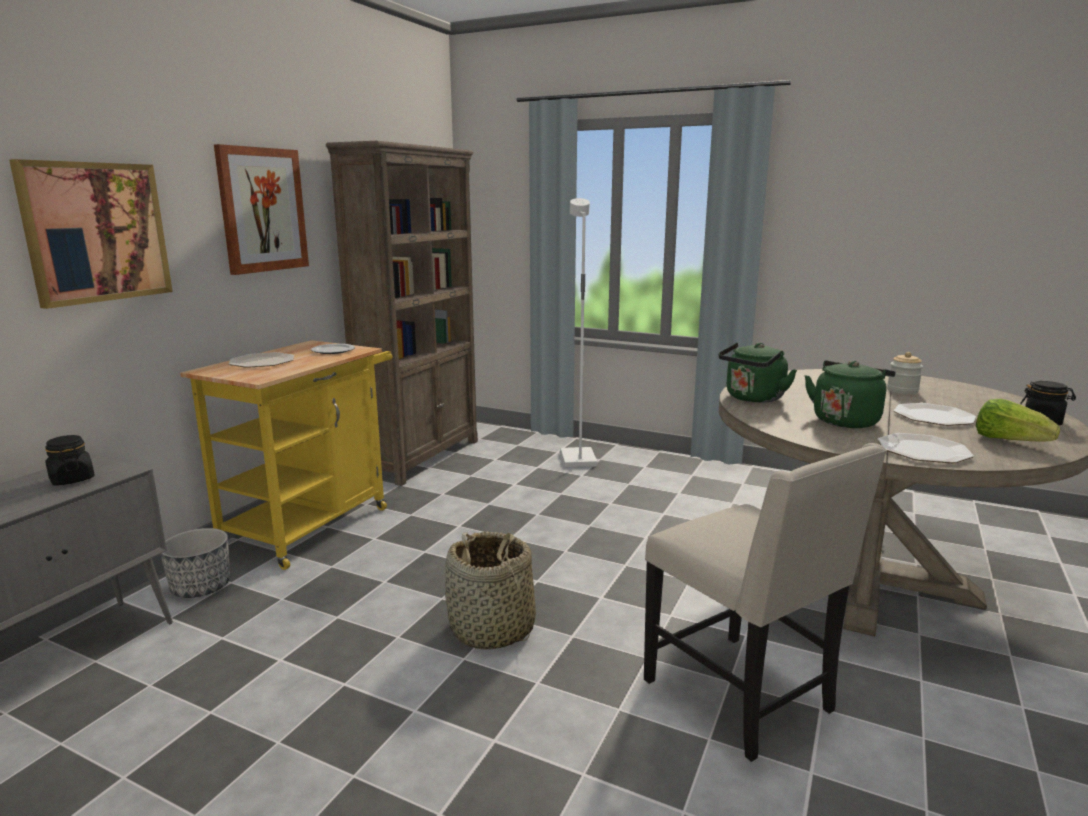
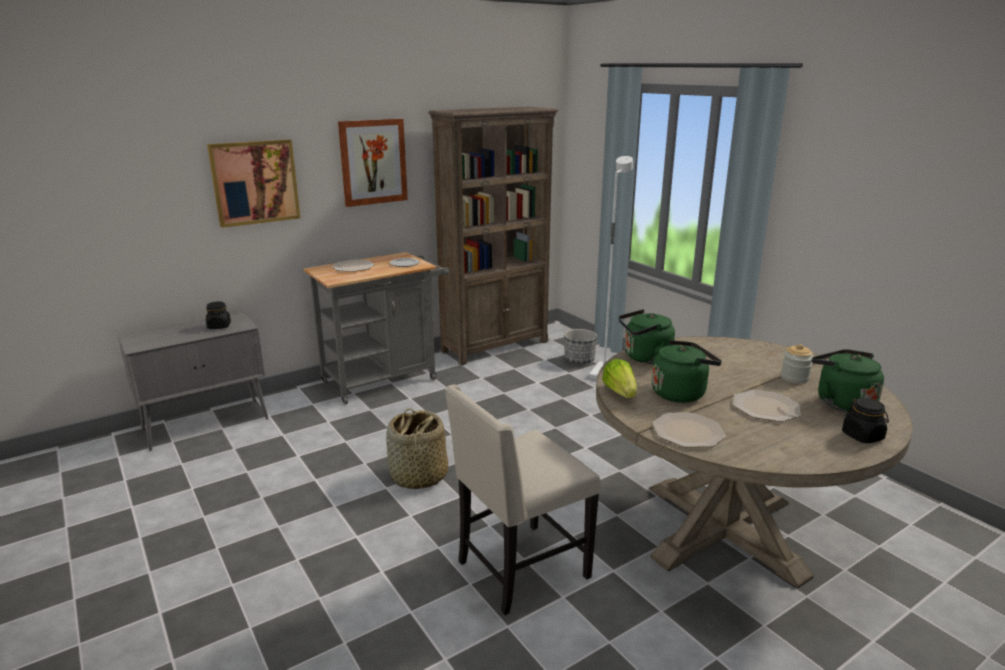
camera: 30 degrees right, 5 degrees up
planter [160,528,230,598] -> planter moved to [564,329,597,364]
yellow cart [180,340,393,570] -> grey cart [303,252,450,405]
beige chair [644,443,887,762] -> beige chair turned 60 degrees clockwise [445,385,601,615]
lettuce [976,399,1060,442] -> lettuce moved to [602,359,637,398]
none -> green kettle [812,349,884,413]

